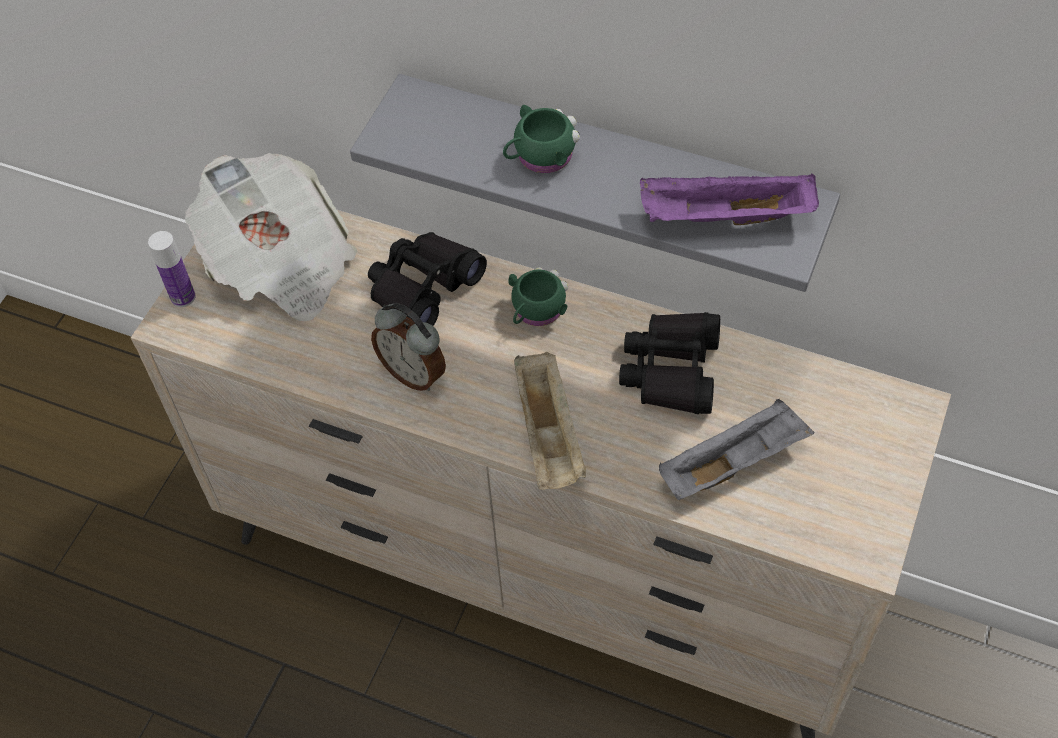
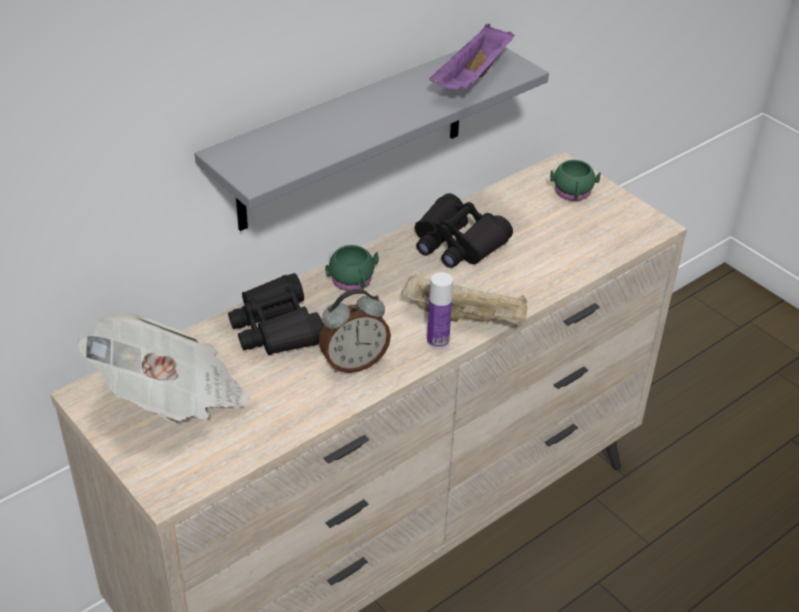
camera: 65 degrees left, 15 degrees down
bottle [148,231,196,307] -> bottle moved to [427,272,453,349]
green mug [503,105,580,173] -> green mug moved to [550,159,601,201]
grey tray [659,399,814,500] -> none

